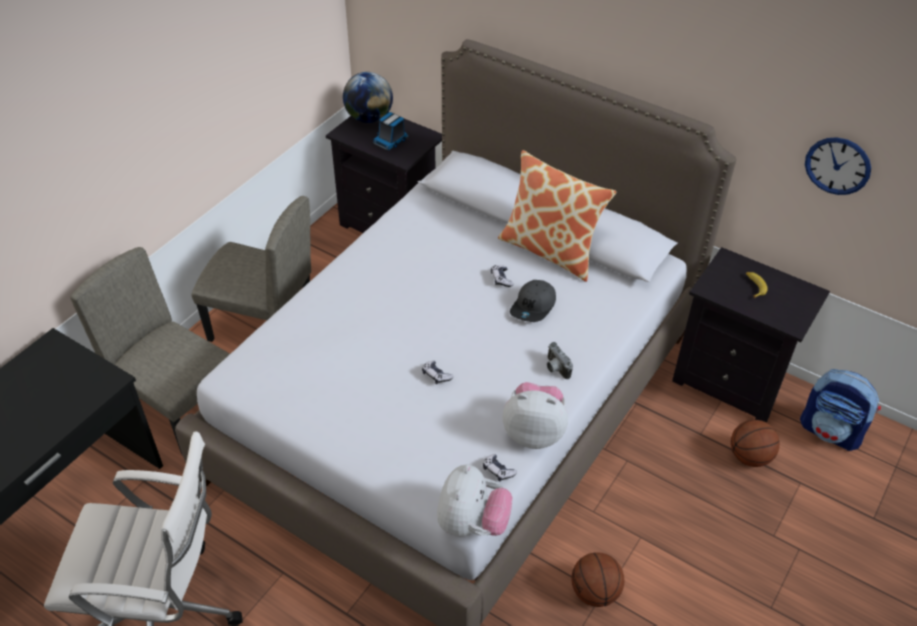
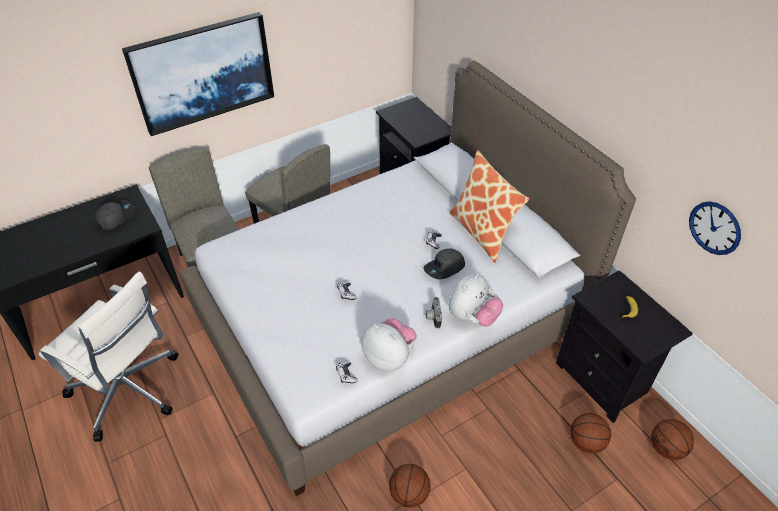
camera: 25 degrees right, 0 degrees up
globe [343,72,393,123] -> none
toy truck [373,112,409,151] -> none
plush toy [437,465,513,537] -> plush toy moved to [449,273,503,327]
backpack [800,369,881,451] -> basketball [651,419,694,460]
none -> grey cap [95,200,136,230]
none -> picture [122,12,274,136]

